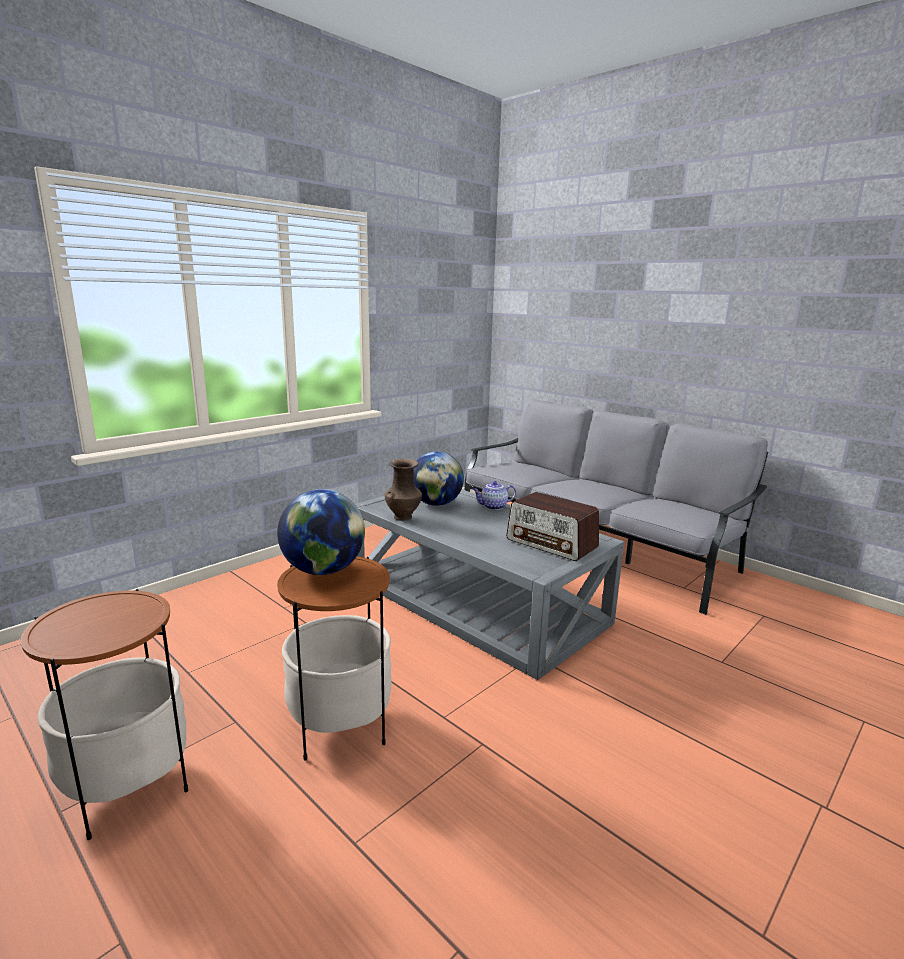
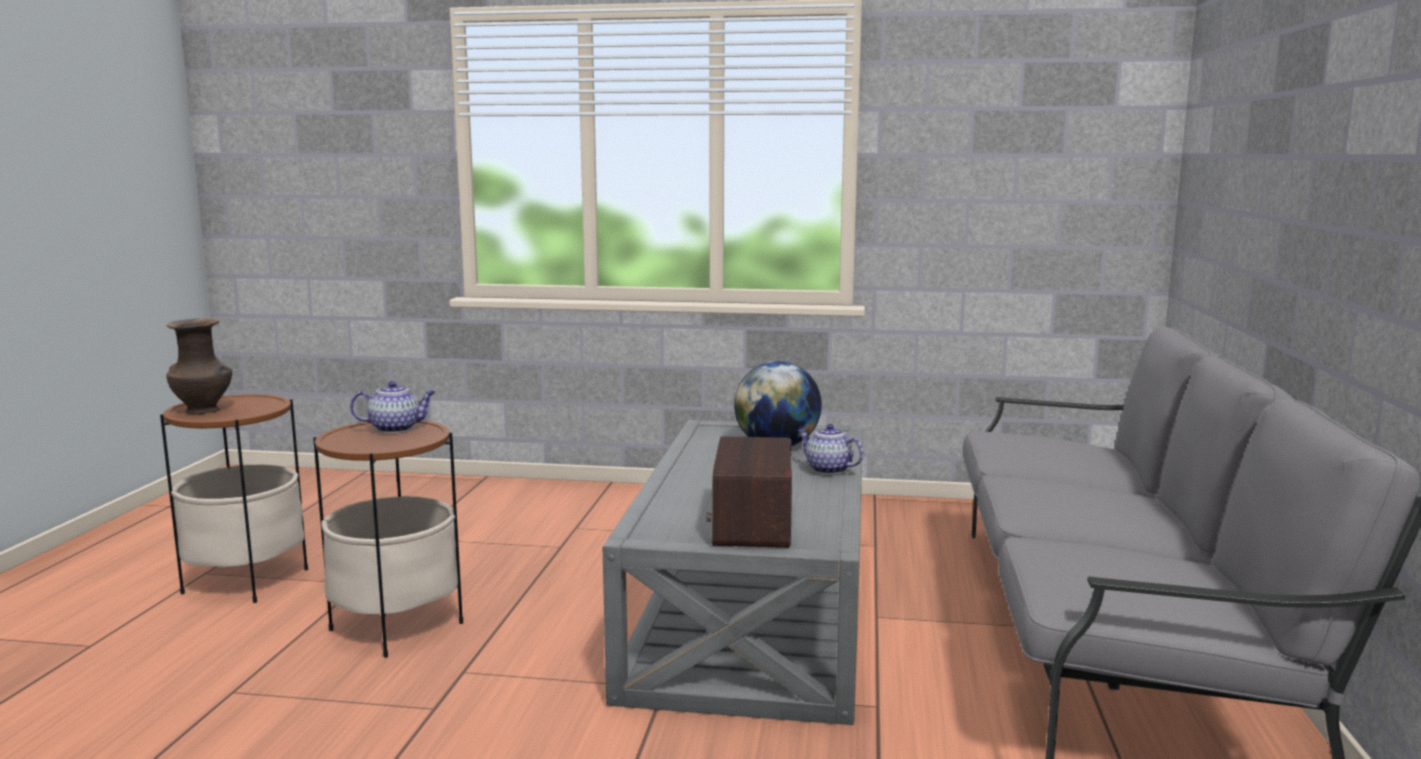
camera: 55 degrees right, 5 degrees down
globe [277,489,365,575] -> teapot [350,381,435,433]
brown vase [385,459,422,521] -> brown vase moved to [166,318,232,415]

